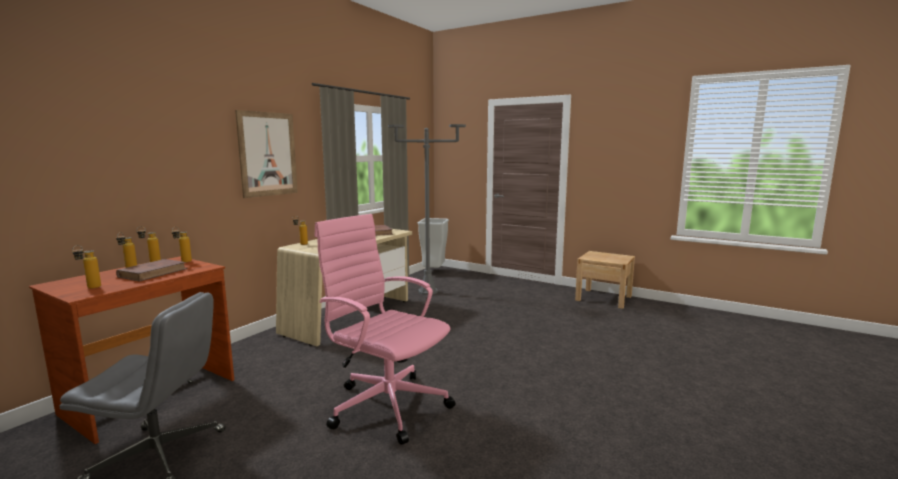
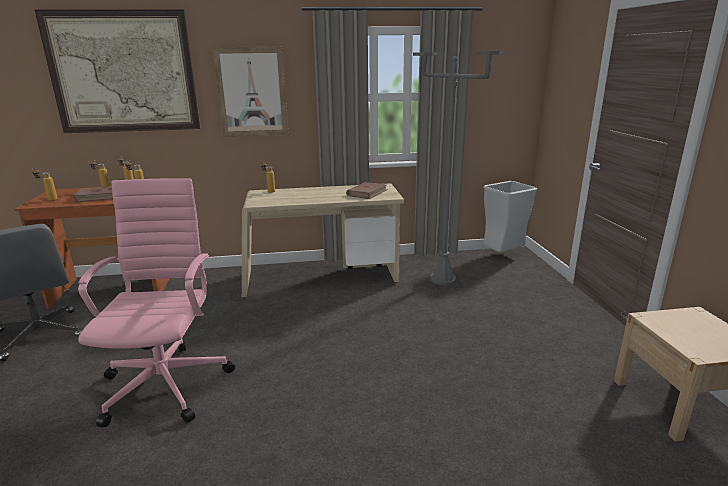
camera: 50 degrees right, 10 degrees up
none -> picture [35,10,201,133]

